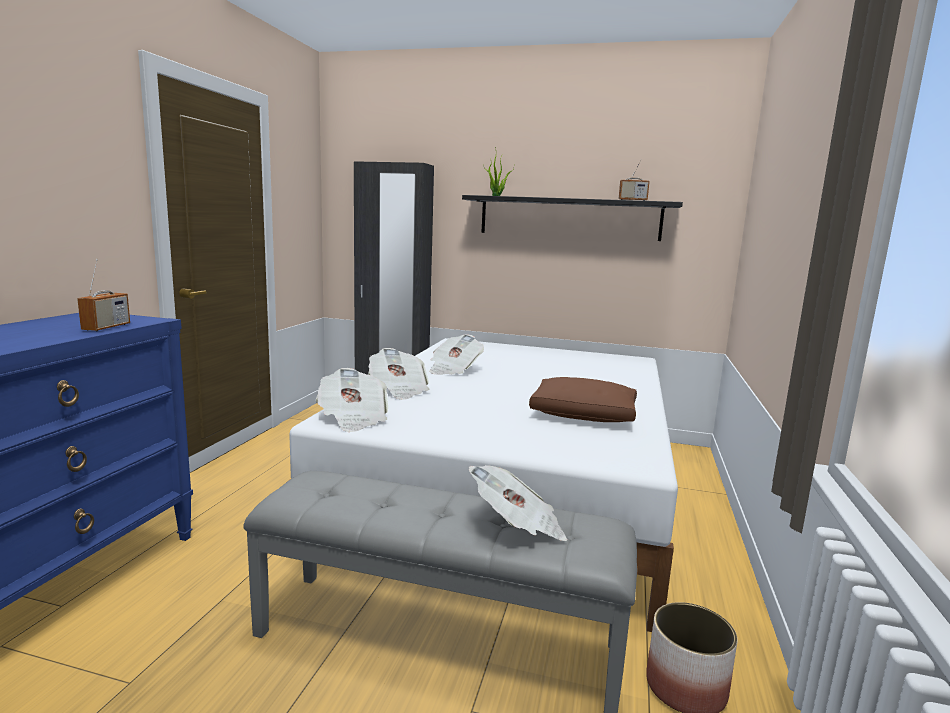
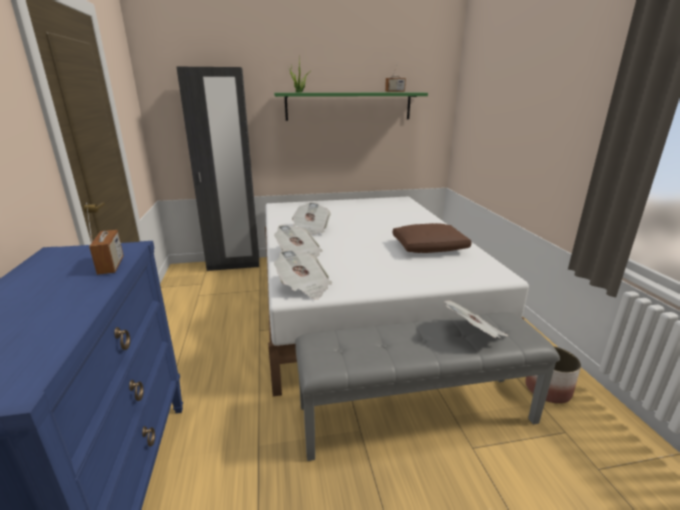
camera: 25 degrees left, 10 degrees up
black shelf [462,195,683,241] -> green shelf [274,93,428,121]

